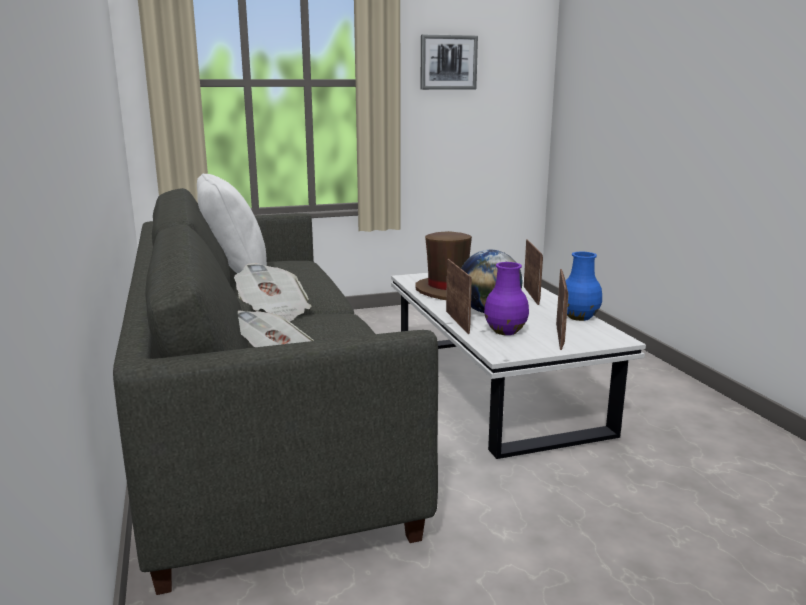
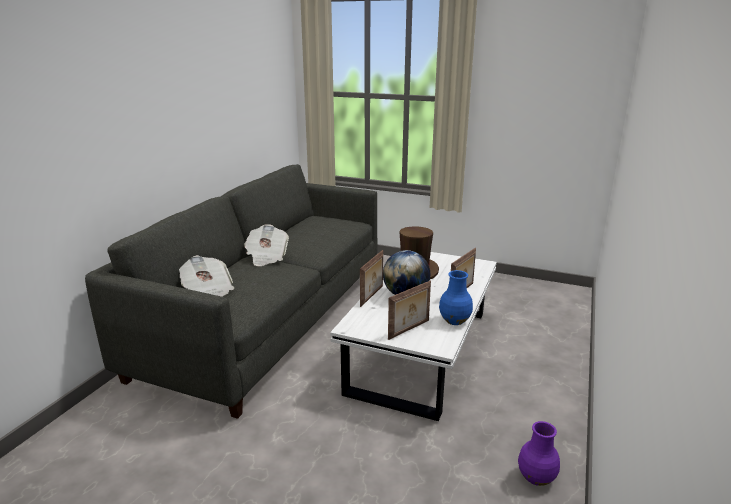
camera: 40 degrees right, 5 degrees up
white pillow [197,174,267,273] -> none
picture [420,35,478,90] -> none
purple vase [484,262,529,335] -> purple vase moved to [518,421,560,486]

